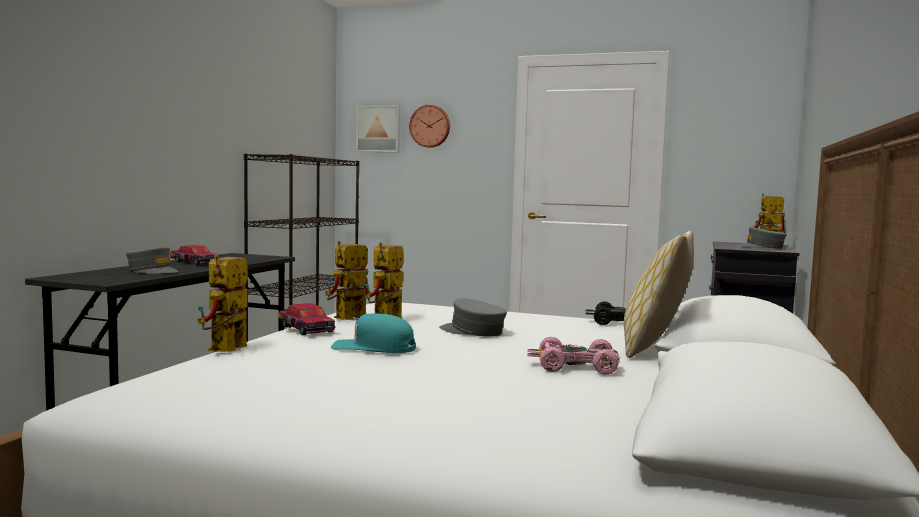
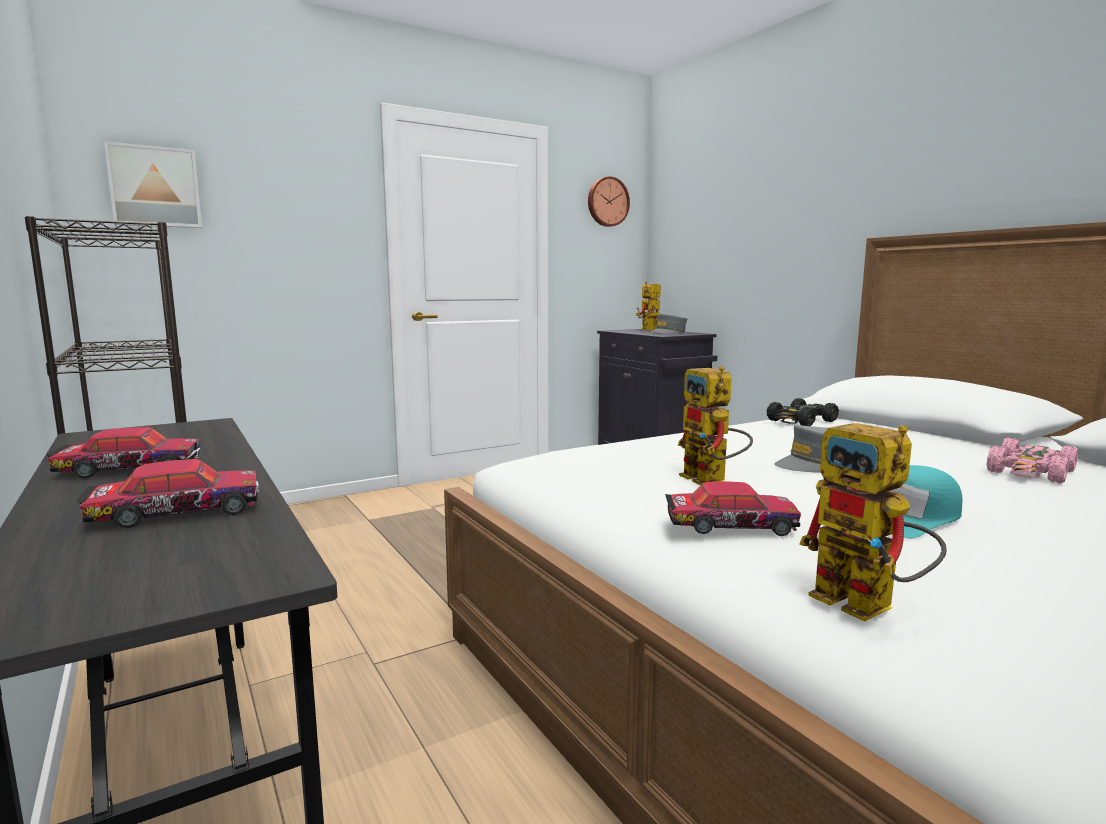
camera: 50 degrees left, 5 degrees up
grey cap [126,247,179,274] -> toy car [77,459,259,528]
toy robot [325,241,368,320] -> none
wall clock [409,105,450,148] -> wall clock moved to [588,176,630,227]
pillow [624,230,694,358] -> none

